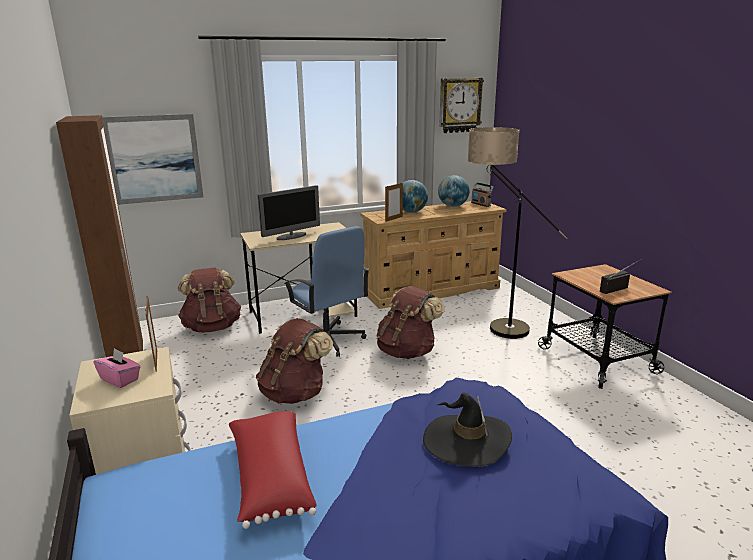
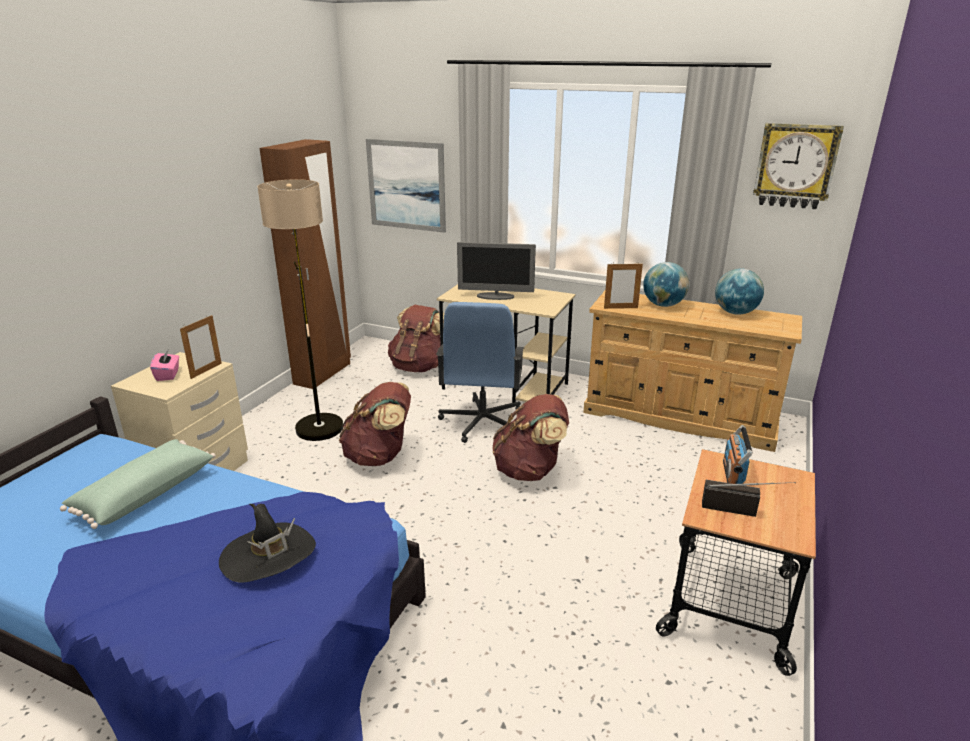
camera: 45 degrees right, 5 degrees up
red pillow [229,411,317,529] -> green pillow [60,439,216,529]
floor lamp [468,127,567,339] -> floor lamp moved to [257,179,343,441]
radio [471,182,494,207] -> radio moved to [723,425,753,484]

